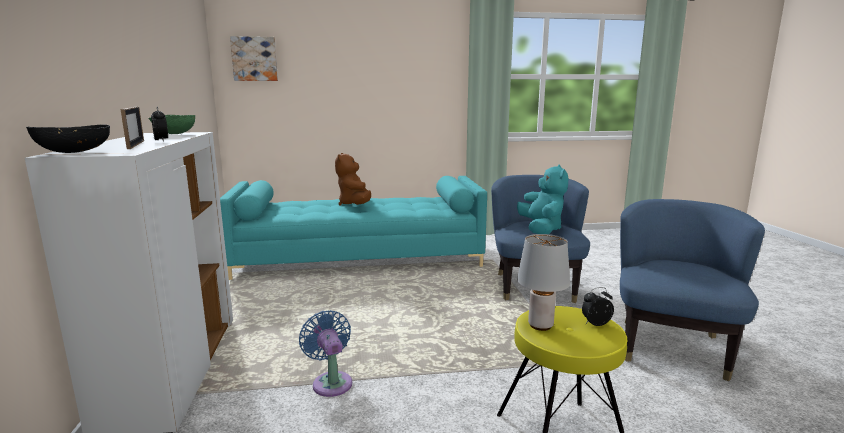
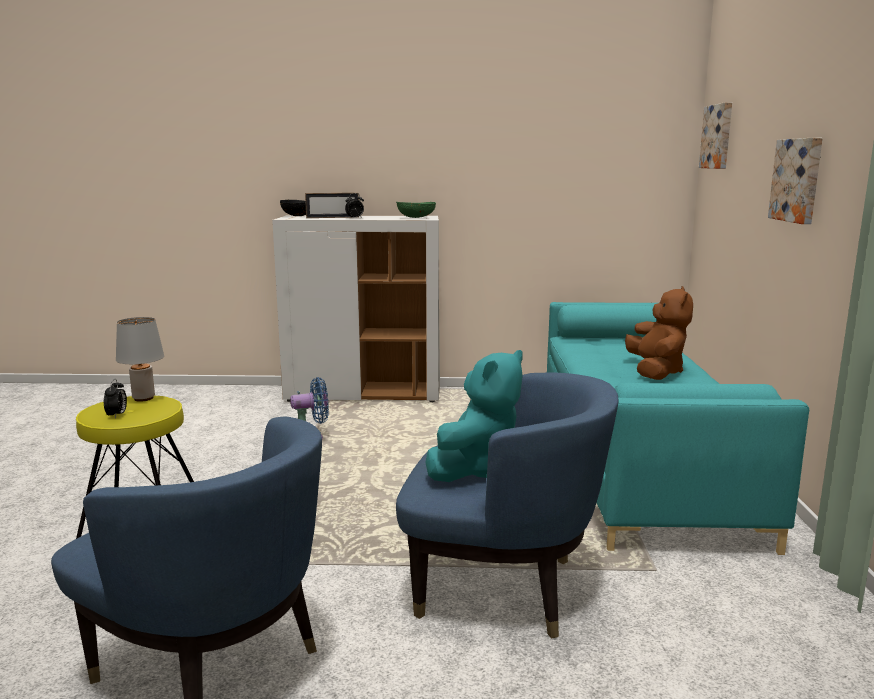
camera: 100 degrees right, 0 degrees up
brown plush toy [335,153,371,206] -> brown plush toy turned 90 degrees clockwise [625,286,693,380]
turquoise plush toy [517,164,569,234] -> turquoise plush toy turned 60 degrees counterclockwise [425,350,523,482]
none -> picture [768,138,823,224]

